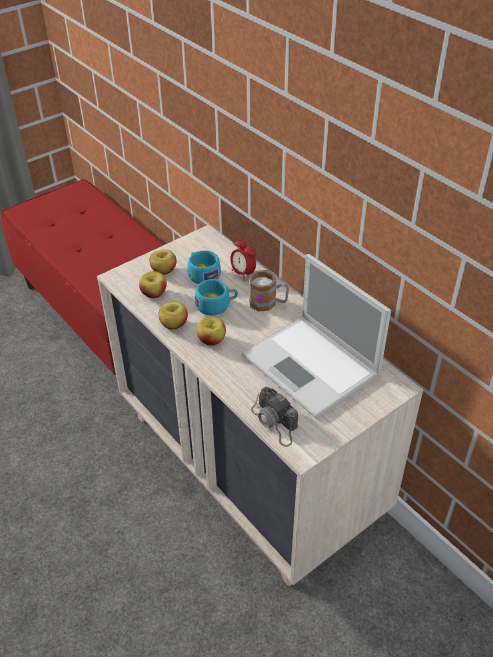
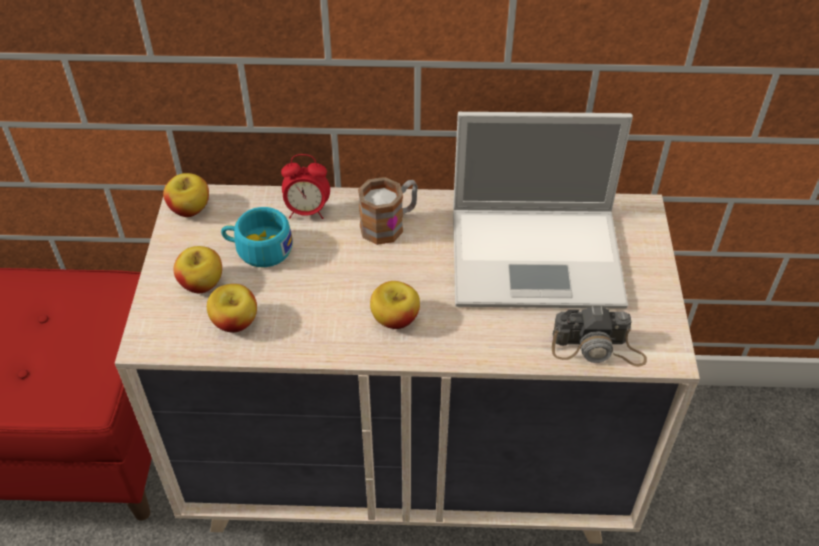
camera: 50 degrees left, 5 degrees up
apple [159,302,188,329] -> apple moved to [163,173,209,217]
turquoise cup [195,279,238,315] -> none

